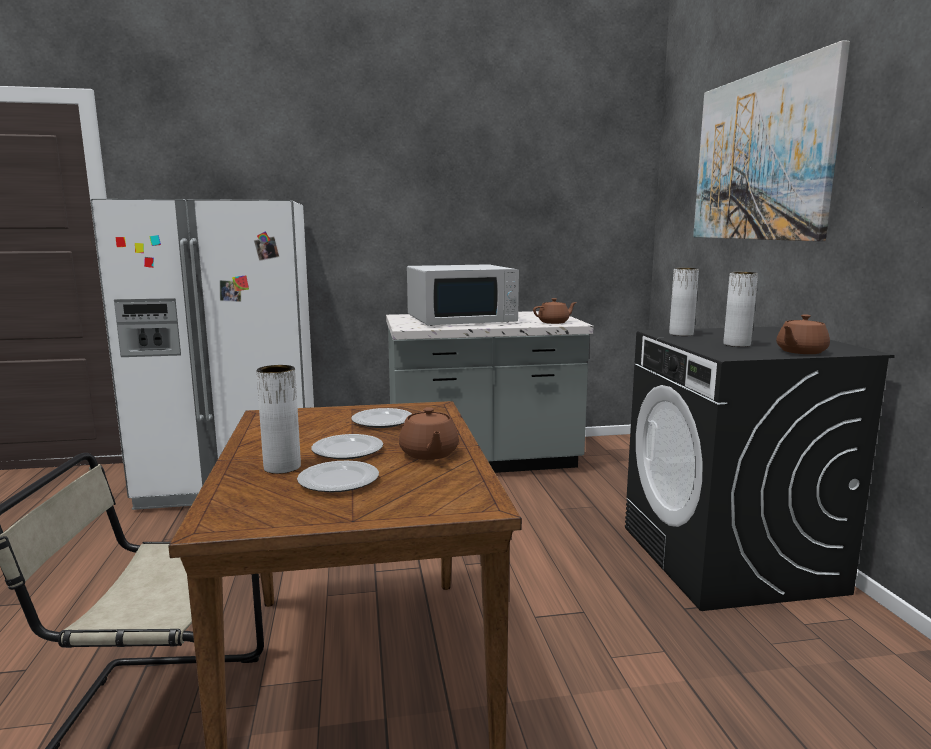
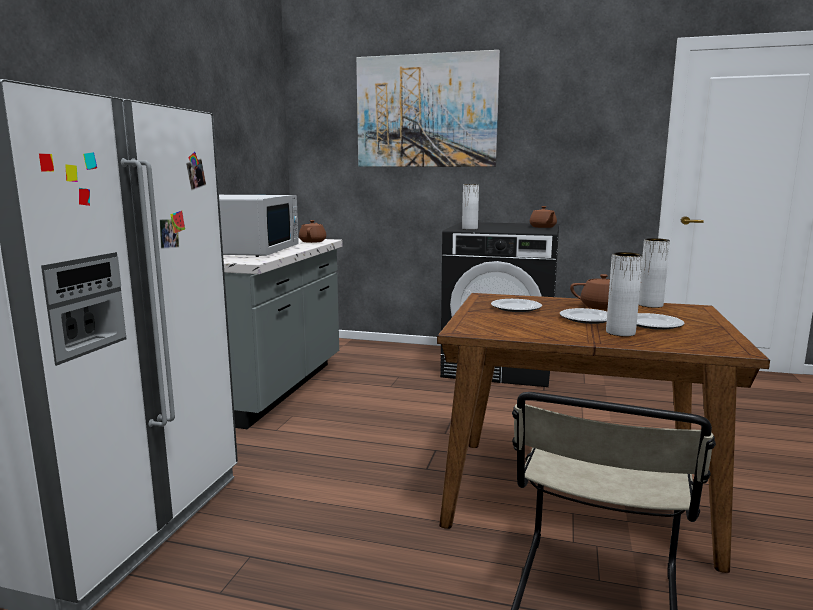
camera: 65 degrees left, 0 degrees up
white vase [723,272,758,347] -> white vase moved to [639,238,670,308]

